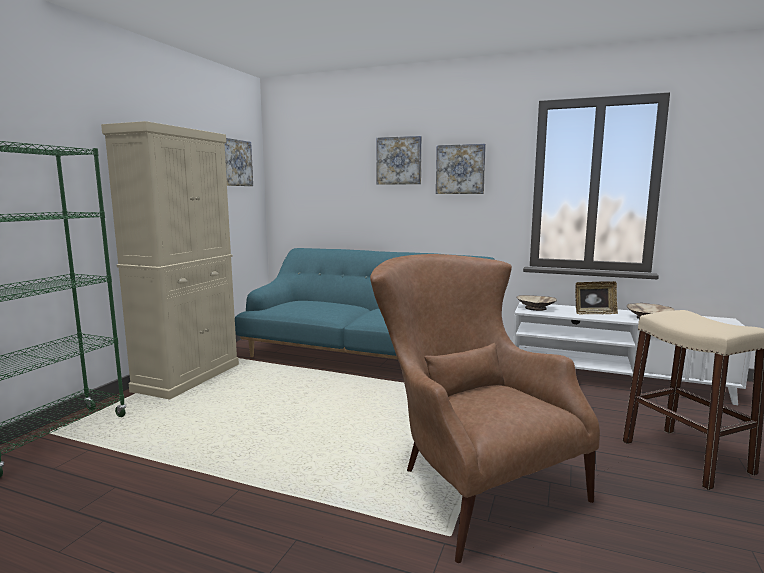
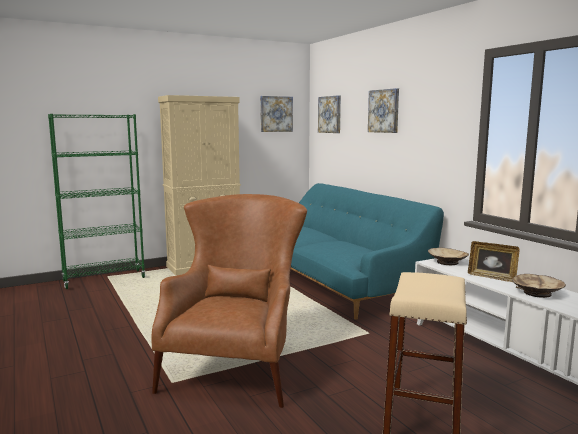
camera: 40 degrees right, 0 degrees up
picture [436,144,486,194] -> picture moved to [318,95,341,133]

